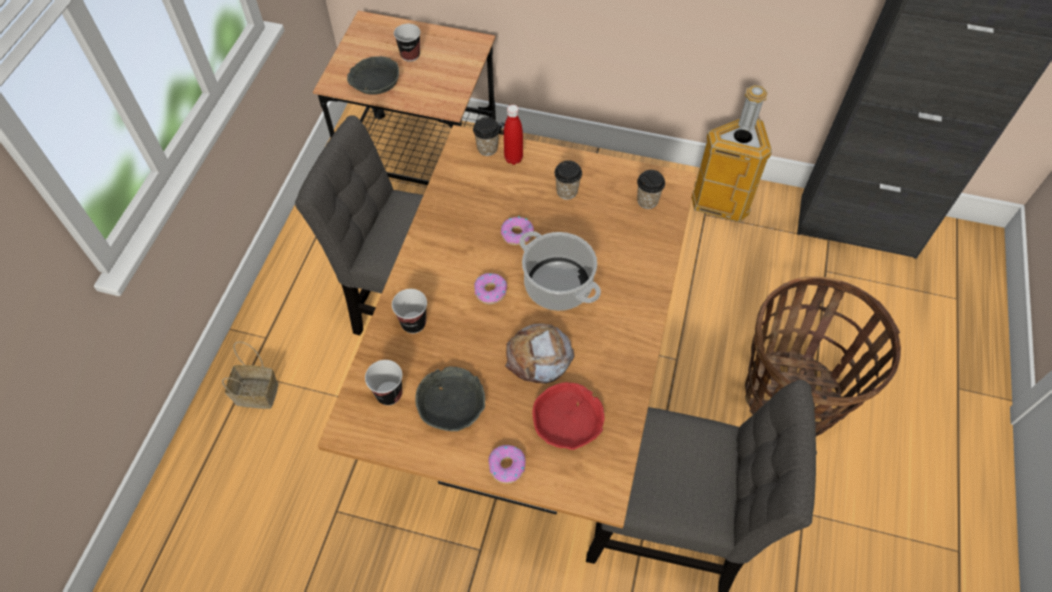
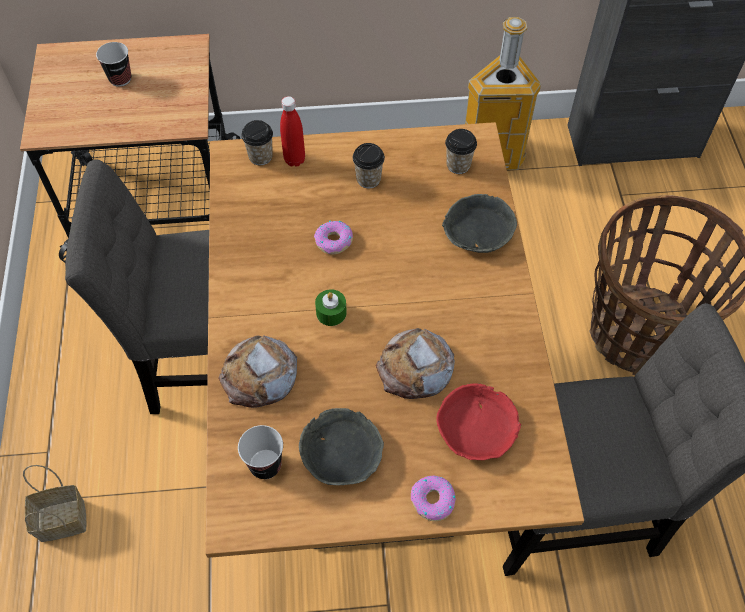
camera: 20 degrees left, 0 degrees up
grey bowl [347,56,399,95] -> grey bowl moved to [442,194,517,253]
cup [392,289,427,334] -> bread [218,335,297,408]
donut [474,273,507,304] -> green candle [315,289,347,326]
cooking pot [520,231,601,311] -> none

